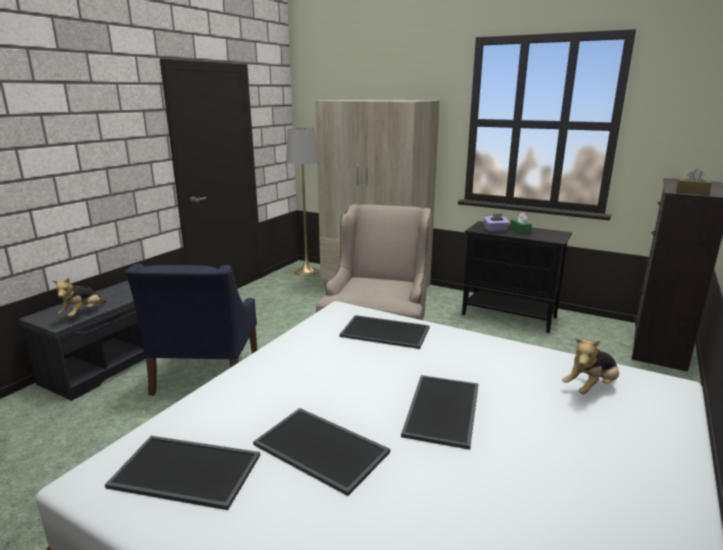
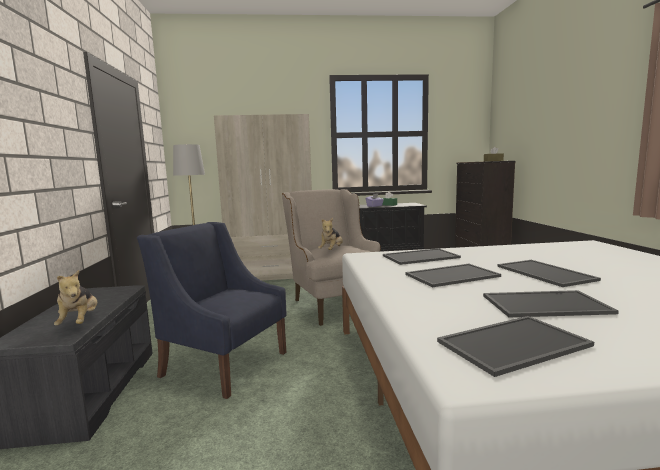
camera: 35 degrees left, 10 degrees down
blue armchair [125,264,257,396] -> blue armchair turned 150 degrees clockwise [137,222,287,399]
plush toy [562,339,619,394] -> plush toy moved to [318,218,343,250]
none -> tray [406,264,501,287]

